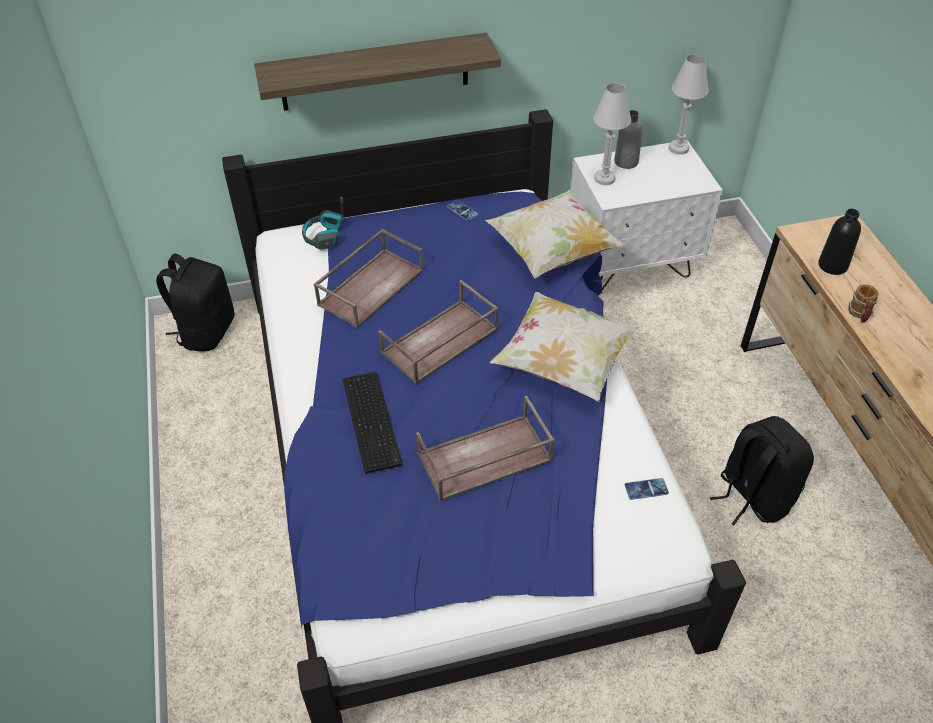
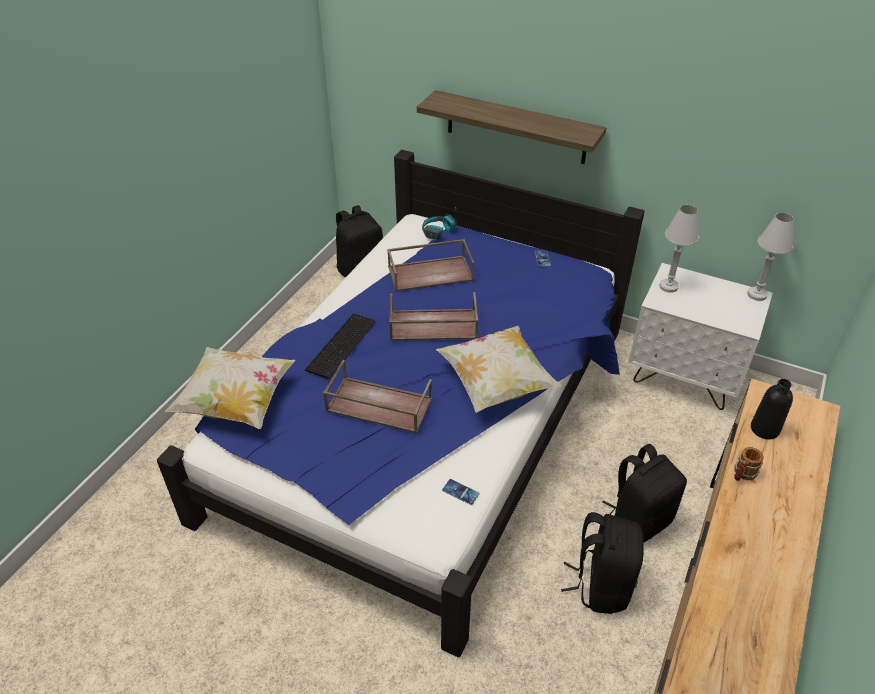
camera: 40 degrees right, 5 degrees down
pillow [485,190,624,279] -> pillow moved to [165,347,295,429]
grey bottle [614,110,642,169] -> none
none -> black backpack [602,444,687,542]

